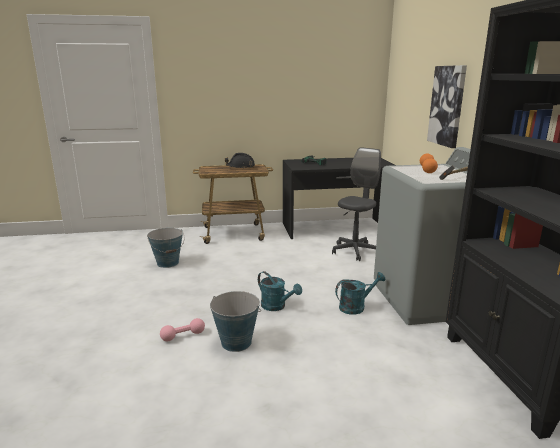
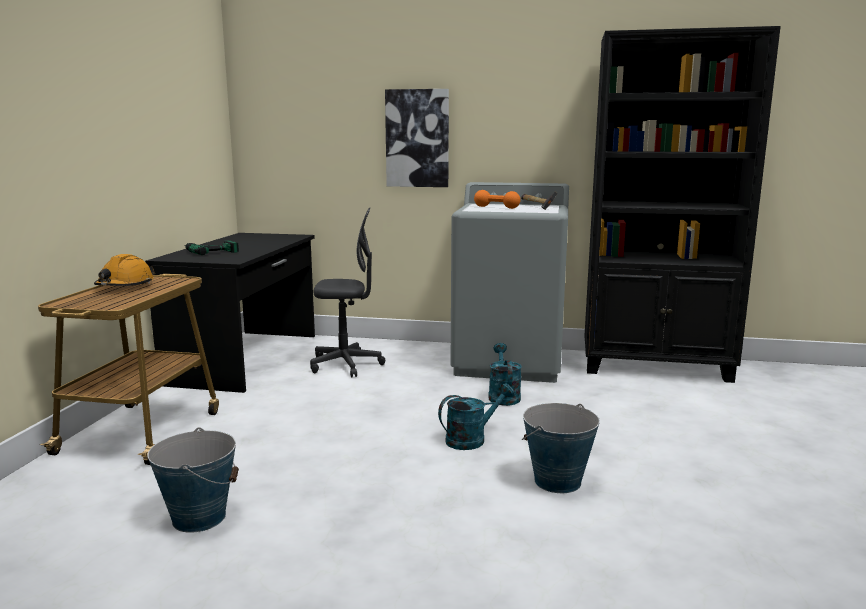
camera: 70 degrees left, 5 degrees down
pink dumbbell [160,318,205,341] -> none
black hard hat [225,153,255,169] -> orange hard hat [94,254,155,286]
grey office chair [332,147,381,261] -> grey office chair turned 120 degrees clockwise [310,208,385,377]

